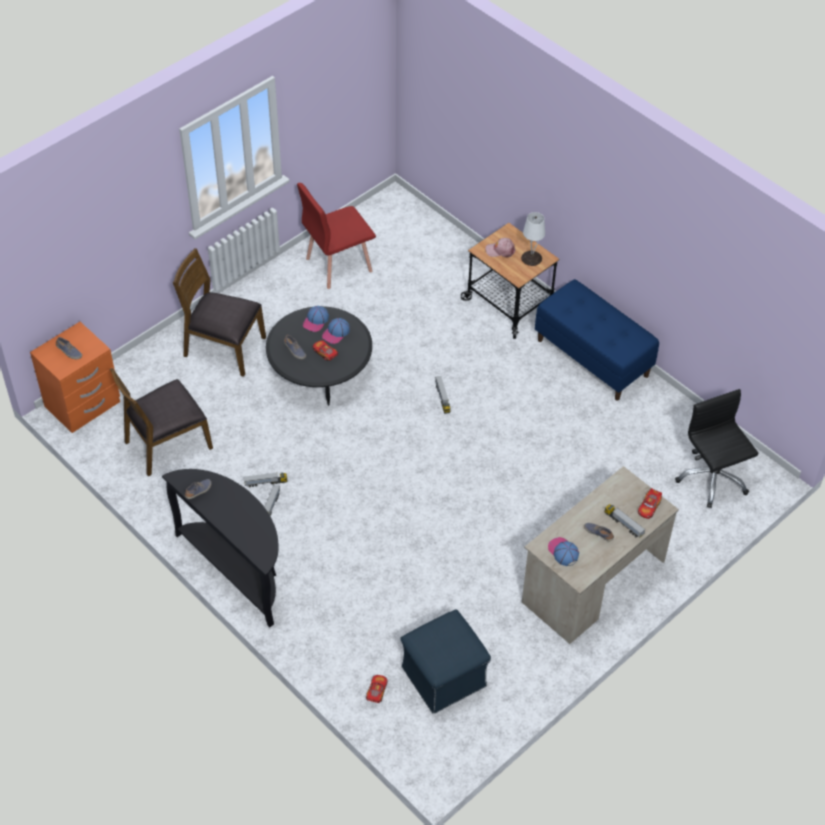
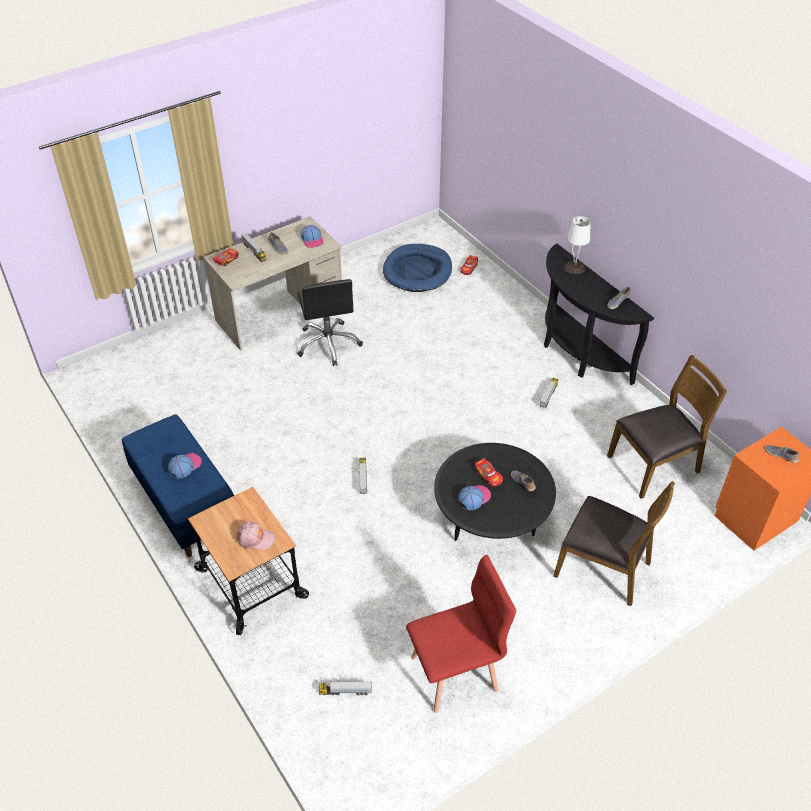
camera: 170 degrees left, 5 degrees down
toy truck [244,473,288,487] -> toy truck moved to [319,681,372,695]
cap [303,306,329,332] -> cap moved to [168,453,202,479]
blue ottoman [400,609,491,714] -> blue dog bed [383,244,452,292]
white table lamp [521,212,545,266] -> white table lamp moved to [564,216,590,274]
black office chair [675,389,758,508] -> black office chair moved to [297,279,363,366]

